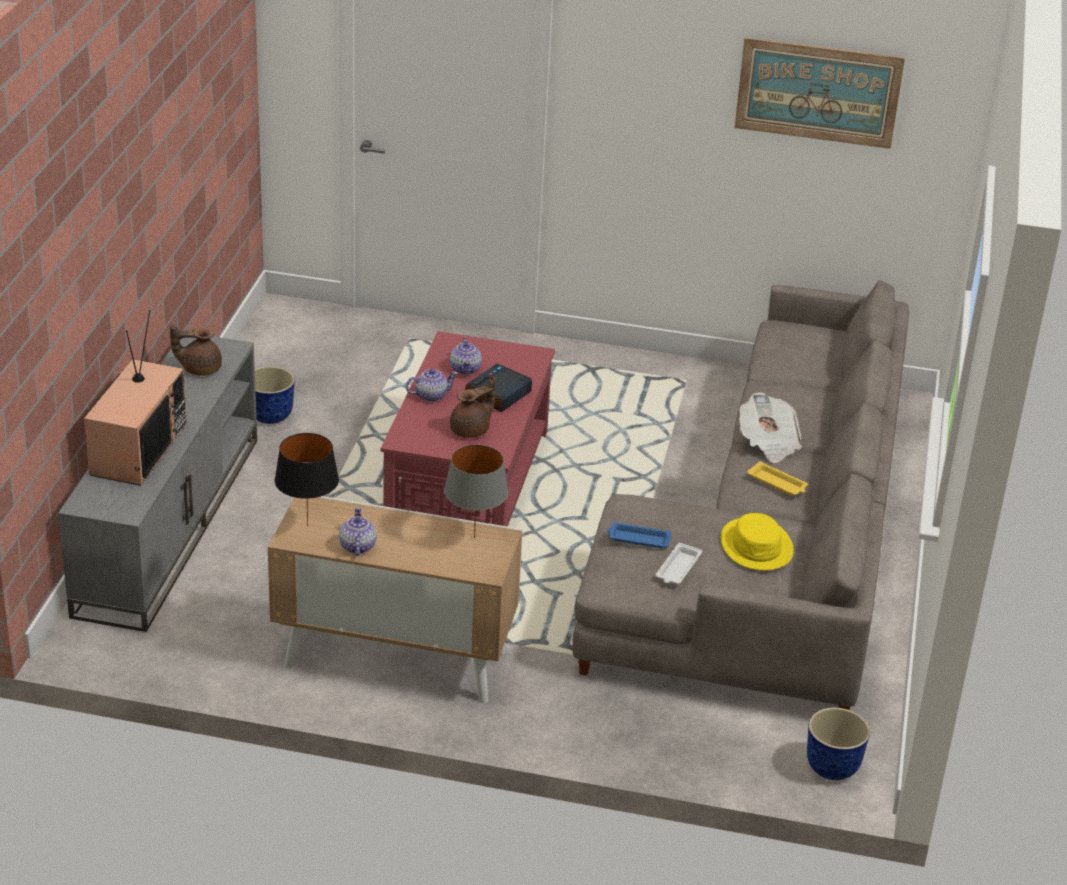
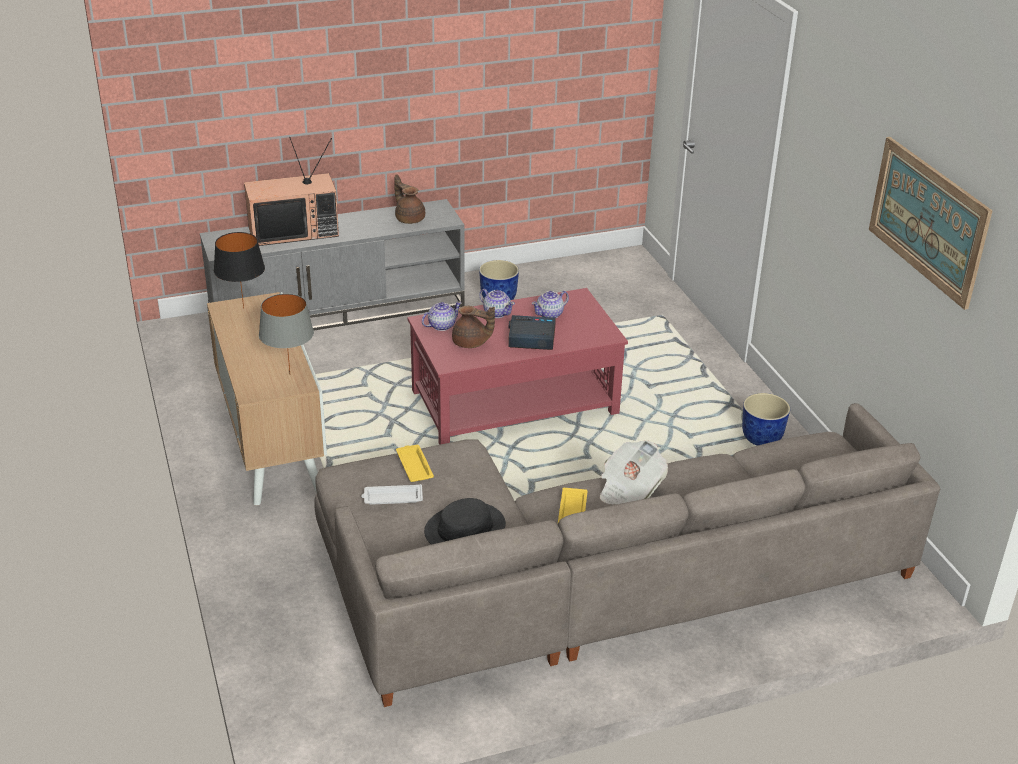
camera: 60 degrees right, 0 degrees up
teapot [339,507,377,556] -> teapot moved to [422,301,462,331]
blue tray [607,522,672,548] -> yellow tray [396,445,434,482]
yellow hat [721,513,794,570] -> black hat [424,498,506,545]
planter [807,708,870,780] -> planter moved to [742,393,790,446]

